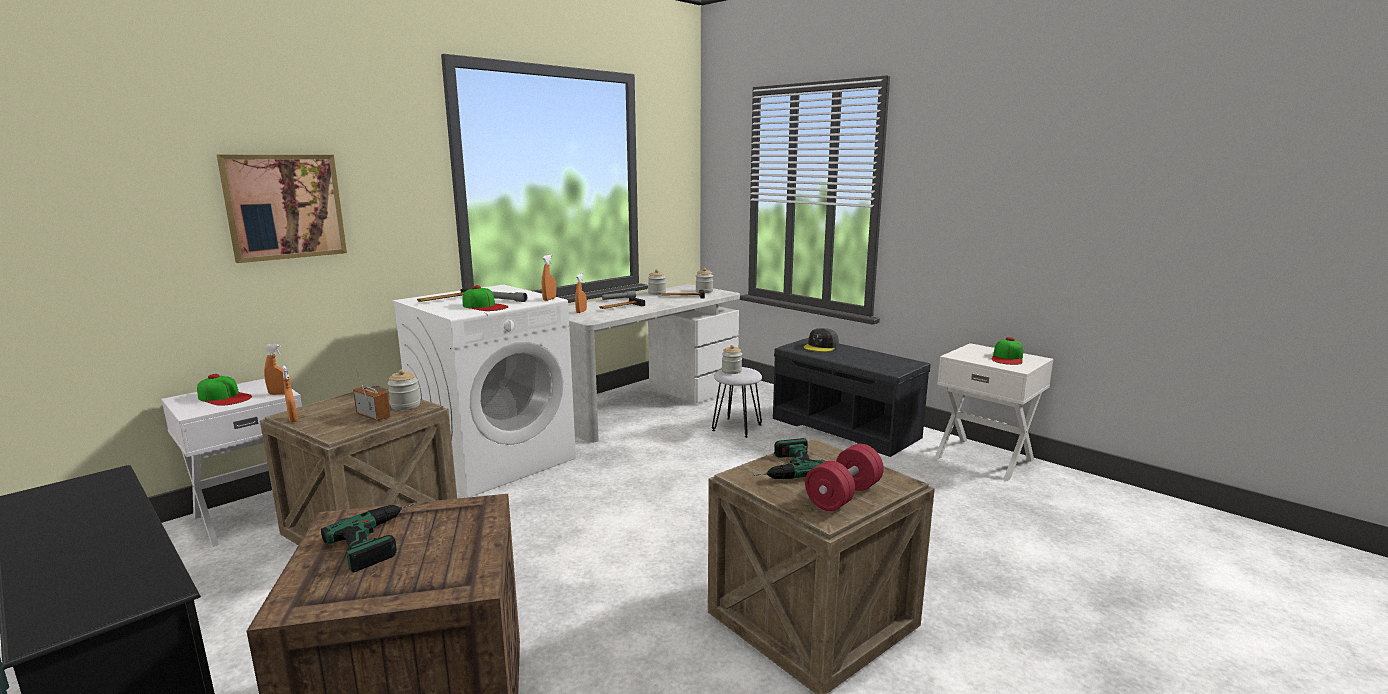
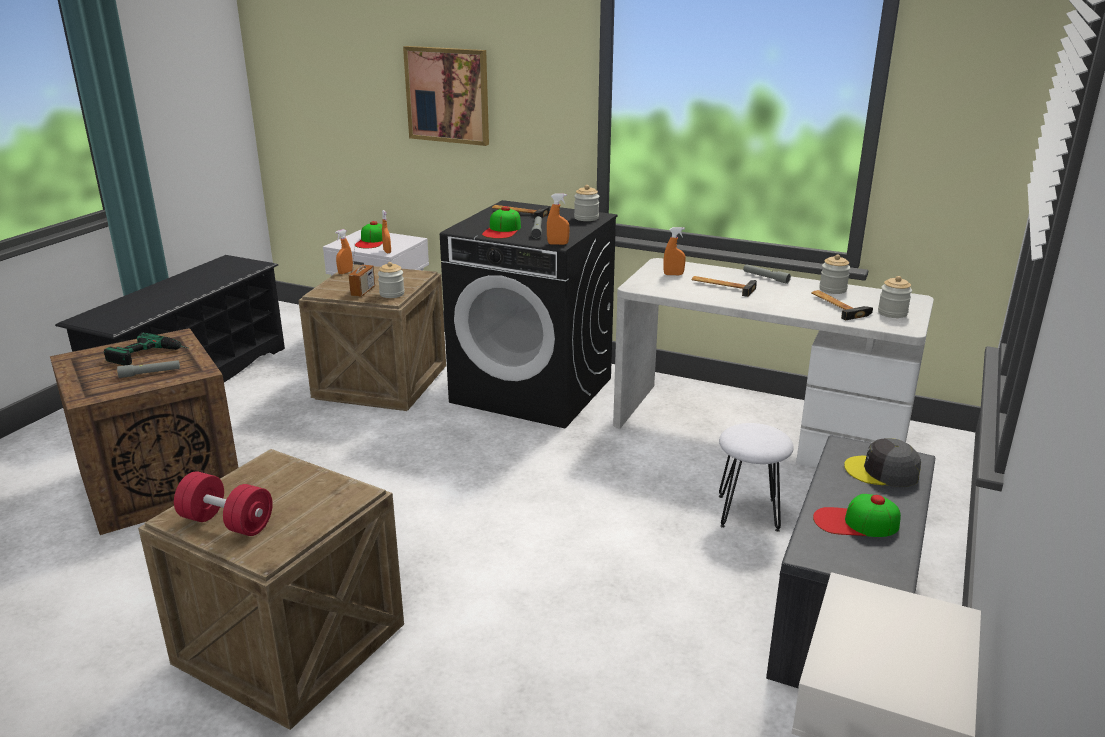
camera: 70 degrees right, 10 degrees up
white washing machine [392,284,576,498] -> black washing machine [440,200,618,428]
jar [722,345,742,374] -> jar moved to [574,185,599,221]
power drill [753,438,825,479] -> none
cap [992,337,1023,365] -> cap moved to [813,494,901,537]
none -> grey flashlight [117,360,180,378]

